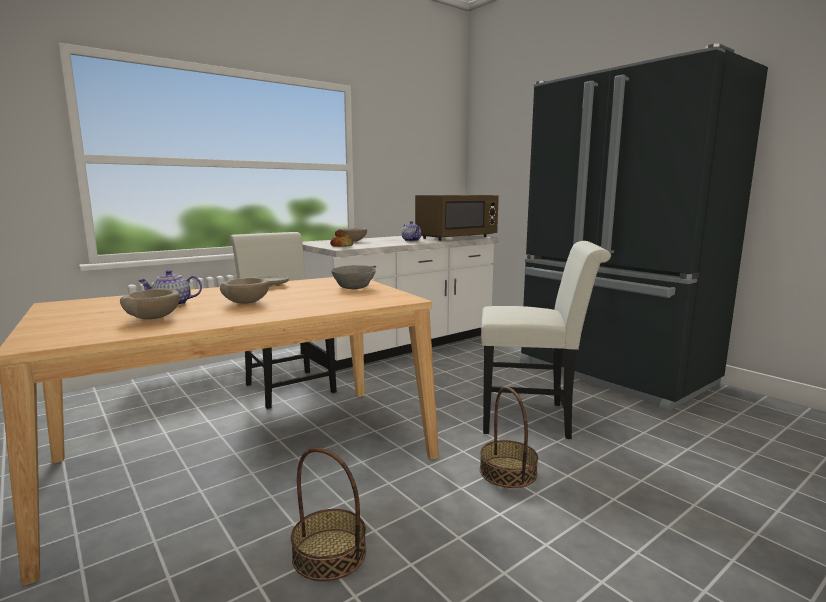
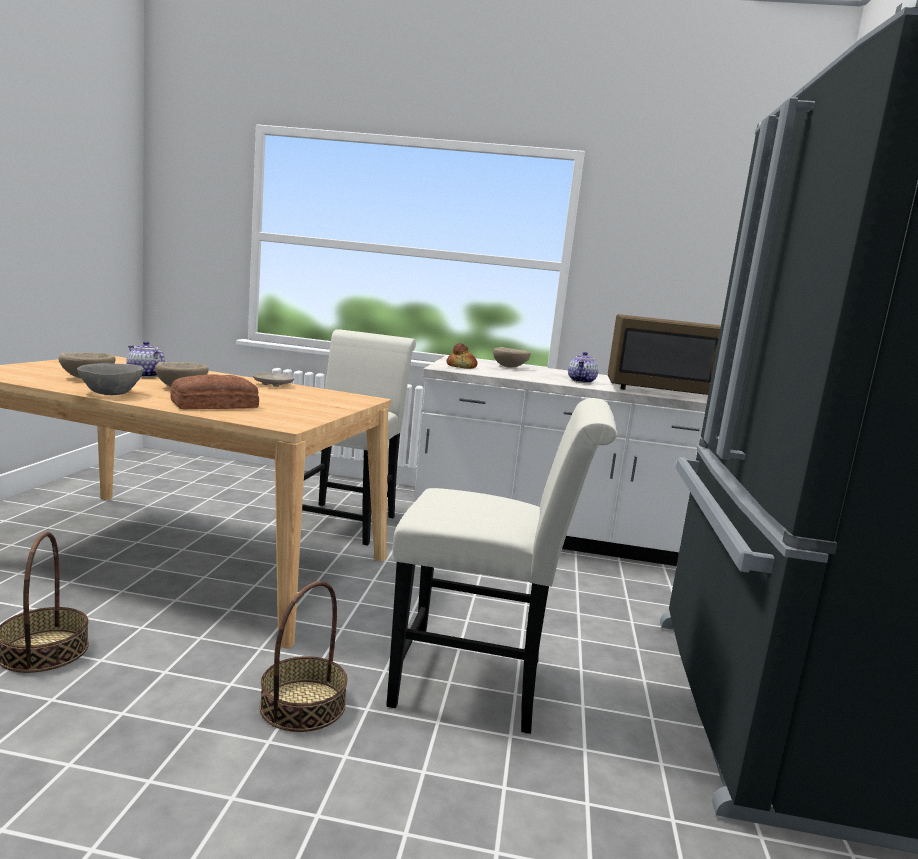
camera: 45 degrees right, 0 degrees up
grey bowl [331,265,376,289] -> grey bowl moved to [77,363,144,395]
white chair [481,241,611,439] -> white chair turned 45 degrees counterclockwise [386,398,617,734]
none -> bread [170,374,259,409]

